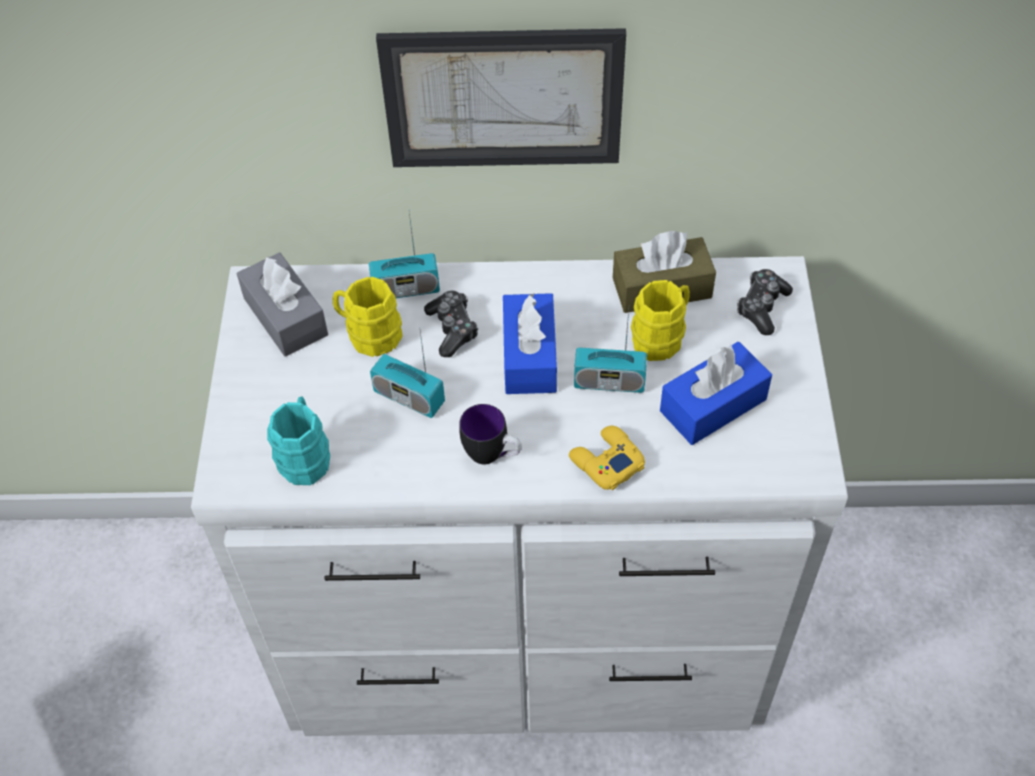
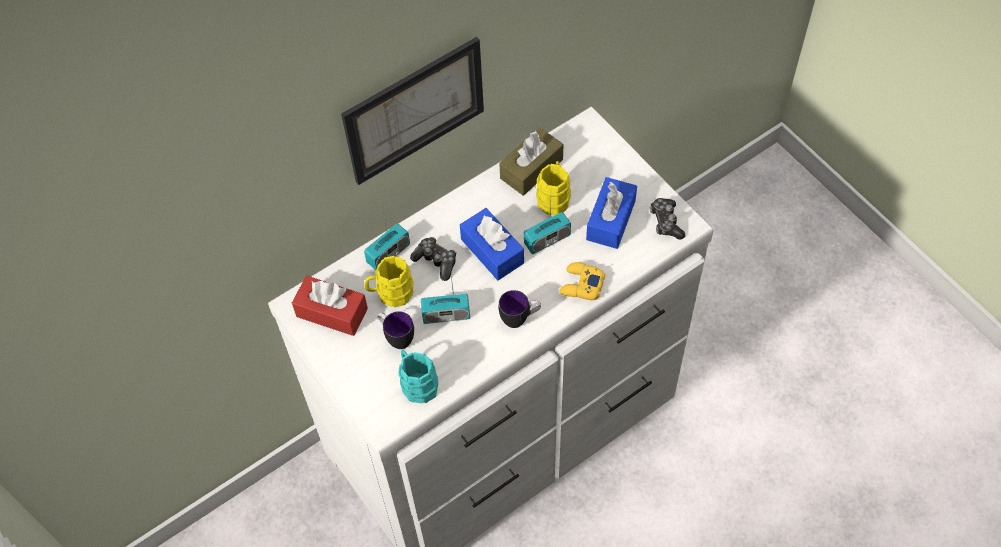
camera: 35 degrees left, 5 degrees up
grey tissue box [237,253,328,357] -> red tissue box [292,276,368,336]
game controller [737,269,793,335] -> game controller moved to [650,198,685,240]
none -> mug [378,311,414,349]

